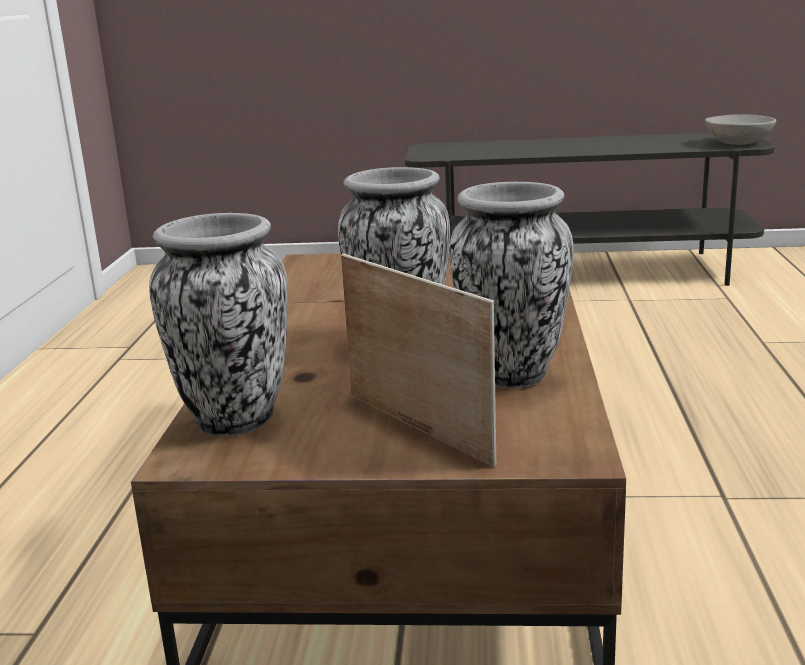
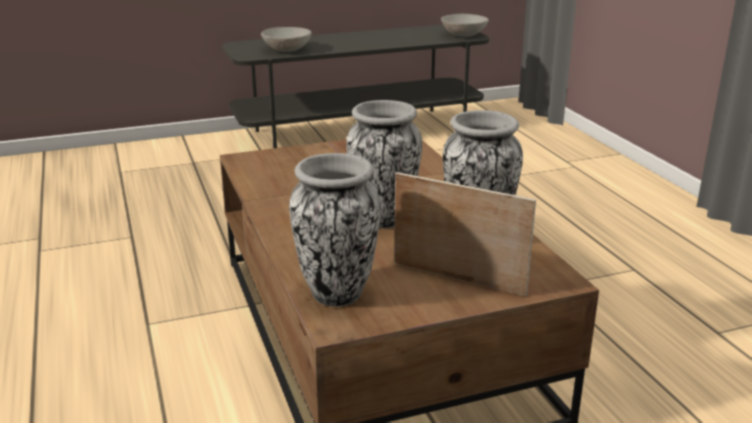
camera: 25 degrees left, 5 degrees up
none -> grey bowl [261,27,312,52]

